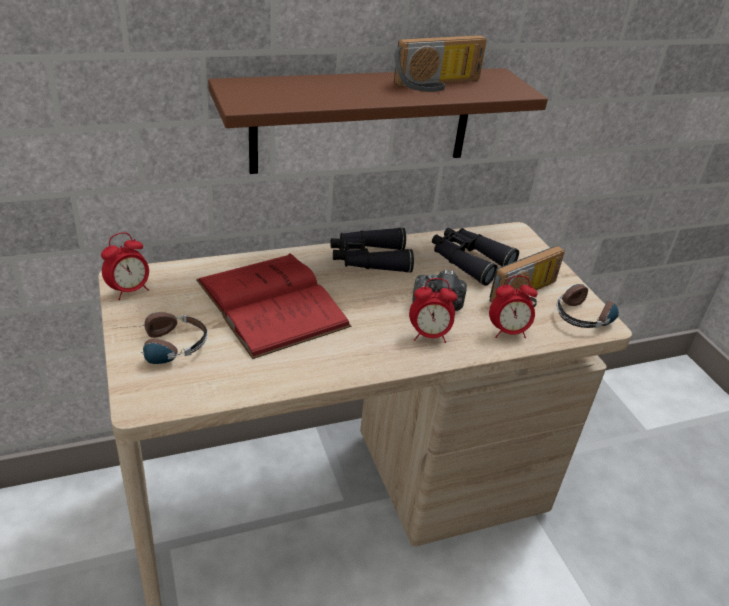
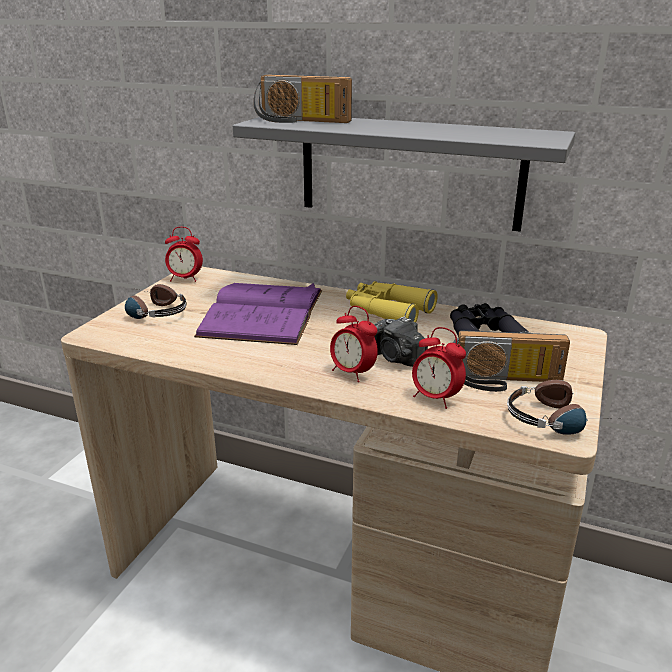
camera: 45 degrees right, 10 degrees down
red book [196,253,351,359] -> purple book [194,283,322,345]
brown shelf [208,68,548,174] -> grey shelf [233,117,575,232]
black binoculars [330,227,414,273] -> yellow binoculars [346,281,437,323]
radio [394,35,487,92] -> radio moved to [253,75,352,123]

